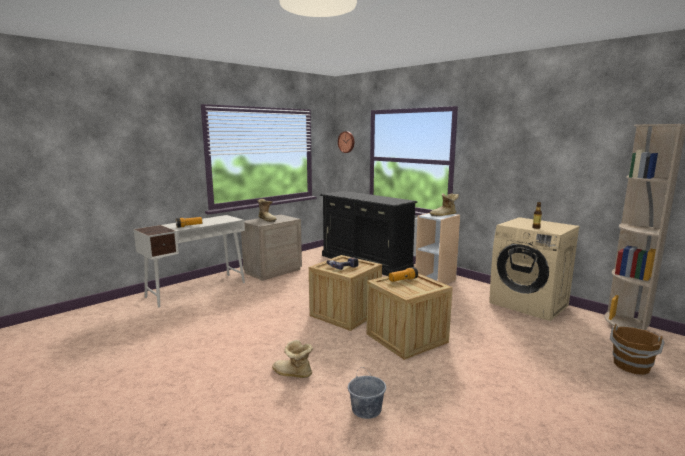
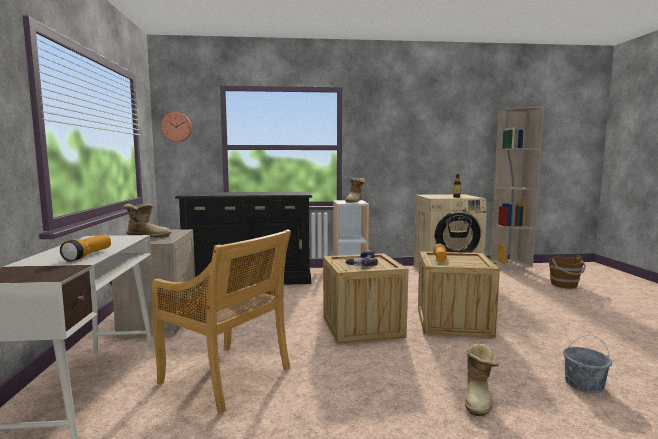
camera: 50 degrees left, 5 degrees down
boot [272,340,313,378] -> boot turned 45 degrees counterclockwise [465,344,500,416]
none -> beige chair [152,230,291,414]

